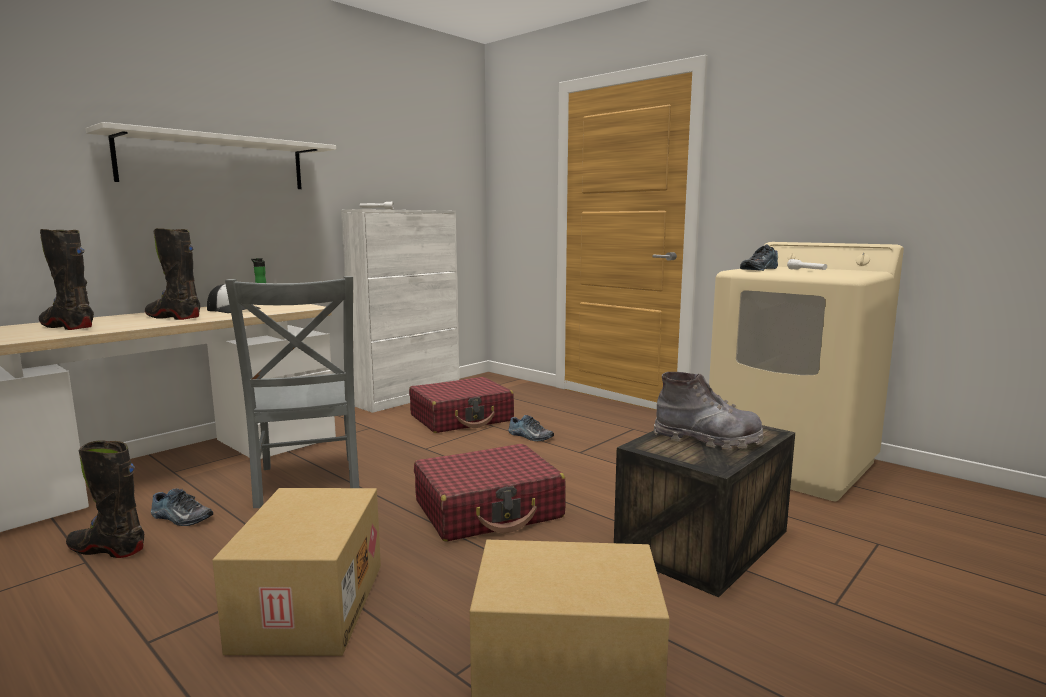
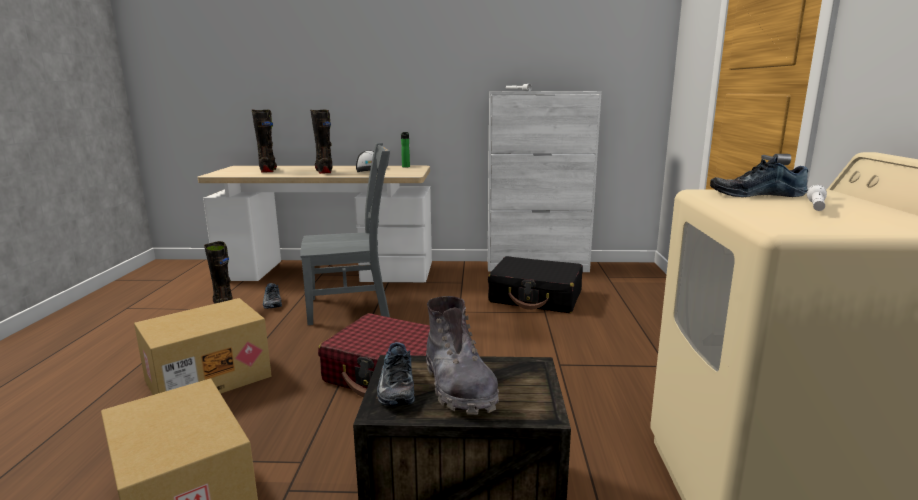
camera: 50 degrees right, 5 degrees up
white shelf [86,122,336,189] -> none
grey chair [225,276,360,508] -> grey chair turned 135 degrees counterclockwise [300,143,390,325]
red suitcase [409,377,514,433] -> black suitcase [488,256,583,313]
shoe [508,415,554,441] -> shoe moved to [377,342,415,406]

